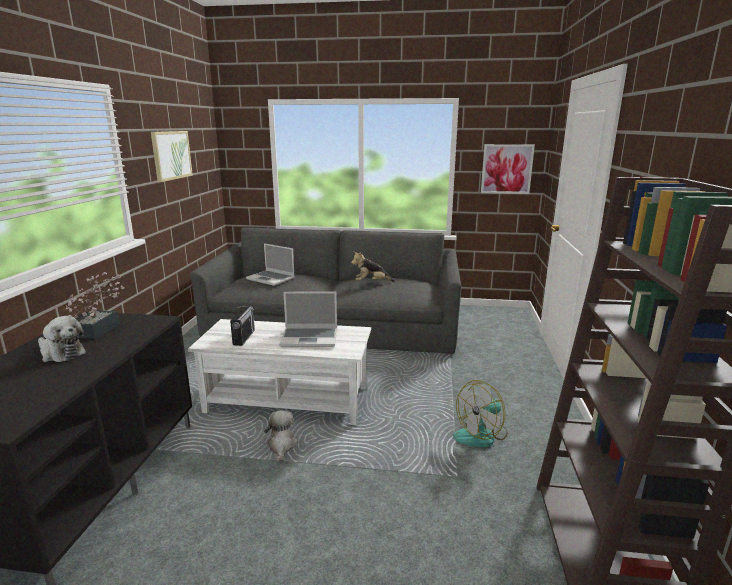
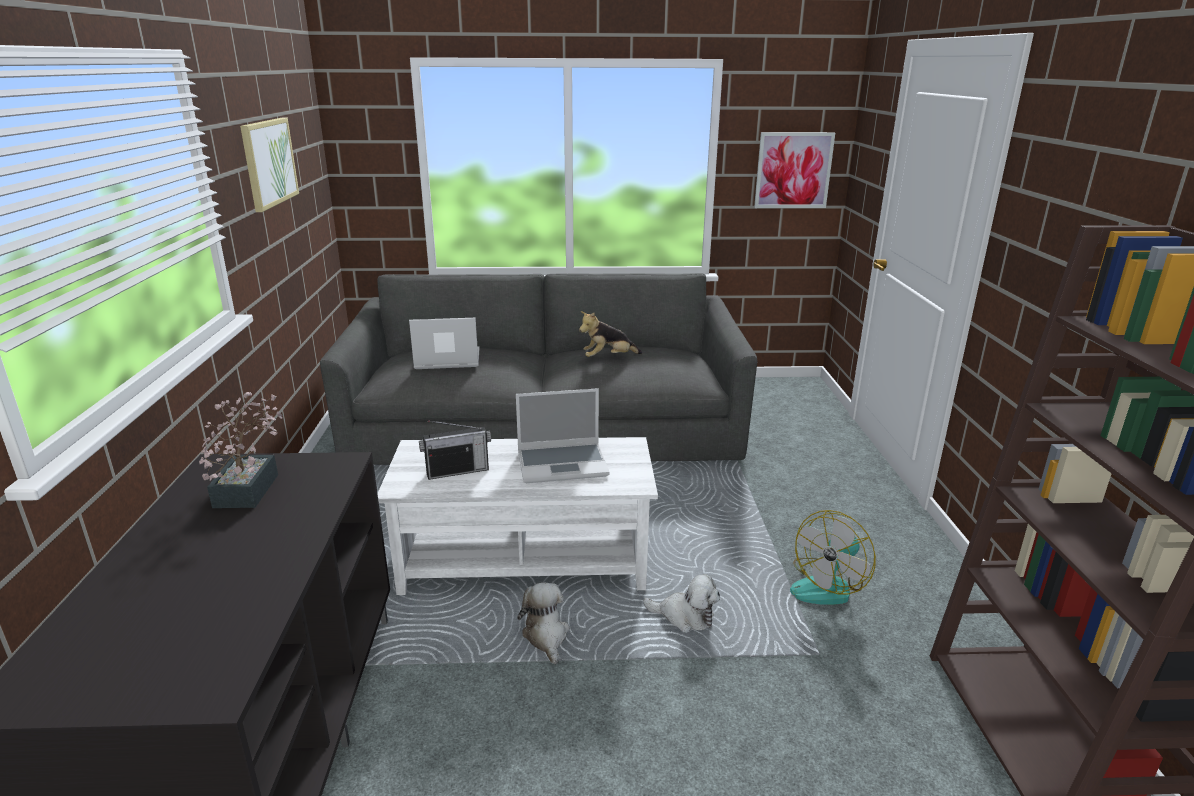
camera: 10 degrees left, 5 degrees up
plush toy [38,316,86,362] -> plush toy moved to [643,574,720,633]
radio [230,305,255,346] -> radio turned 75 degrees clockwise [419,420,491,480]
laptop [246,243,295,286] -> laptop turned 150 degrees clockwise [409,318,479,369]

